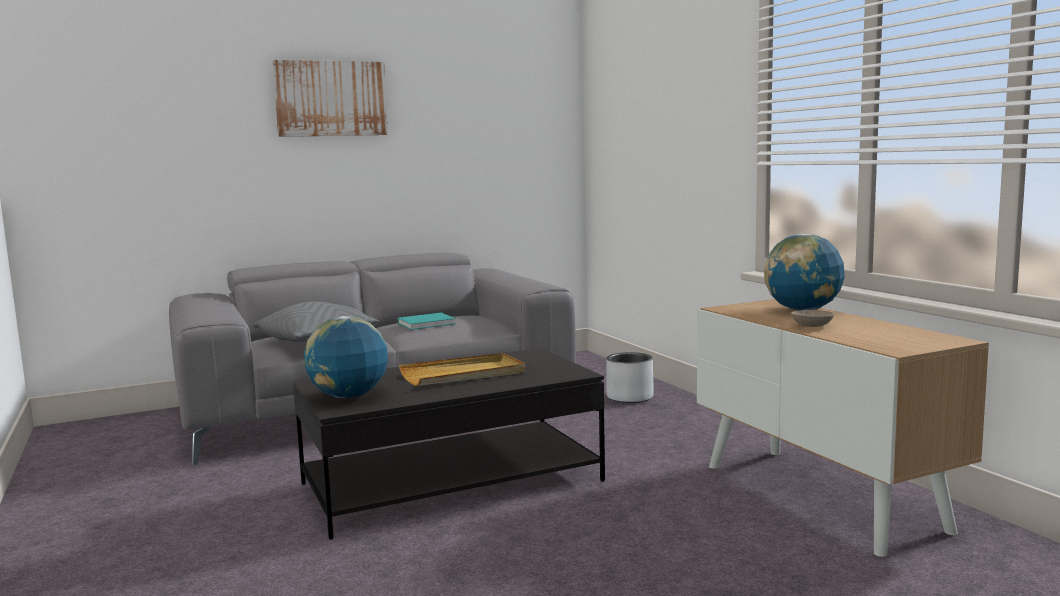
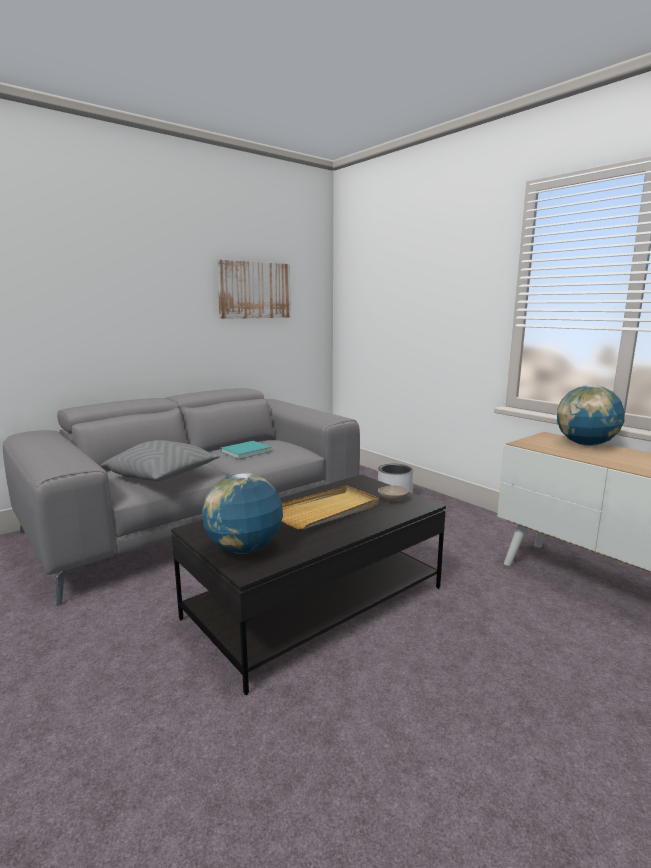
camera: 15 degrees left, 5 degrees up
picture [272,60,388,137] -> picture moved to [217,260,291,319]
beige bowl [791,310,834,327] -> beige bowl moved to [378,485,409,501]

